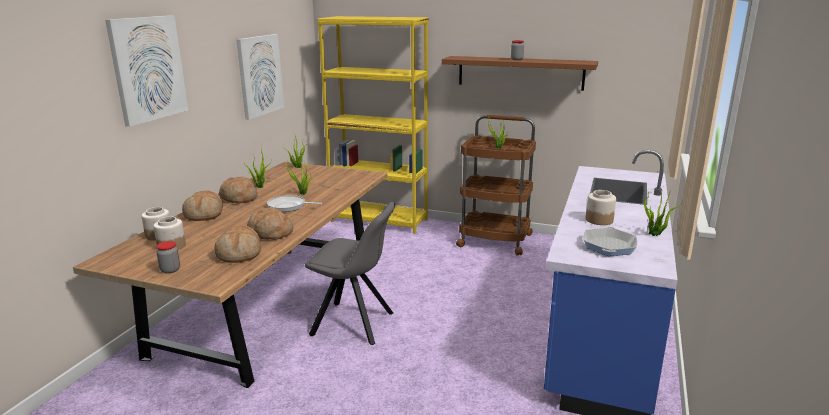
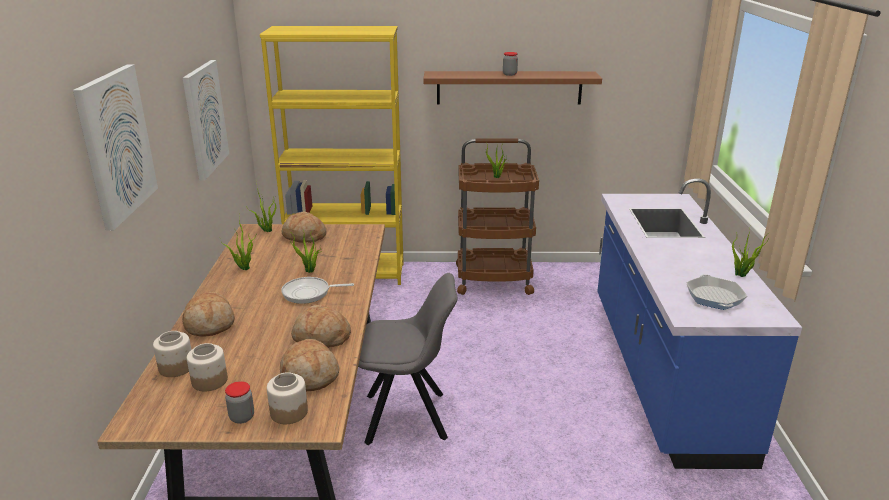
camera: 20 degrees left, 5 degrees up
bread [219,176,258,204] -> bread moved to [281,211,326,243]
jar [586,190,616,225] -> jar moved to [267,372,308,424]

